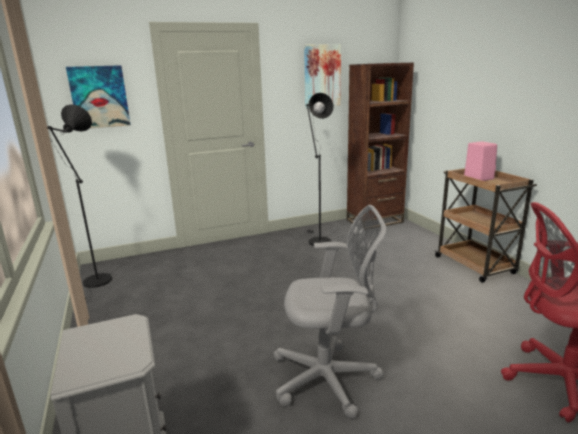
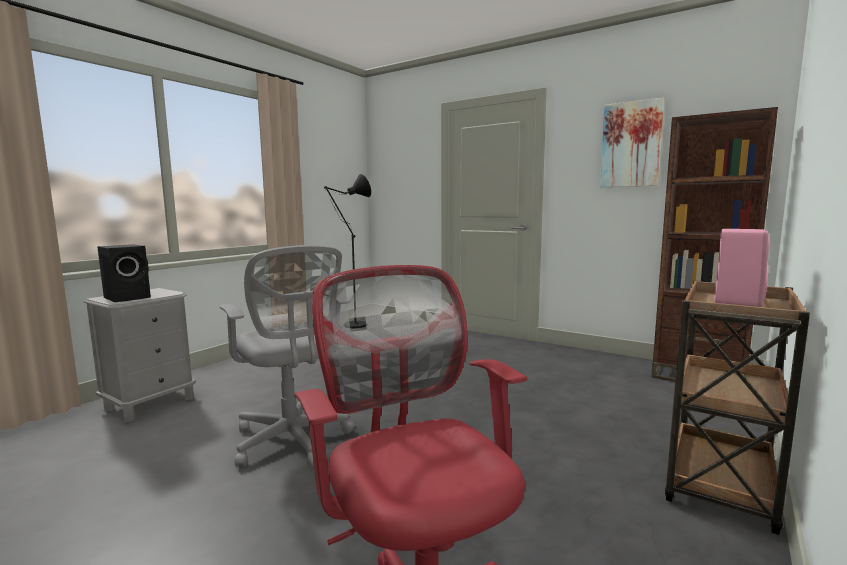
camera: 55 degrees right, 10 degrees down
picture [66,65,131,128] -> none
black floor lamp [305,93,334,246] -> none
none -> black speaker [97,244,151,302]

